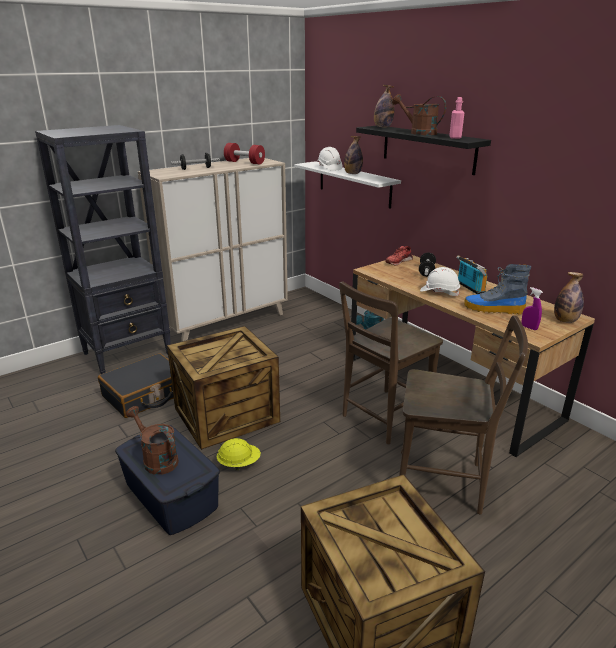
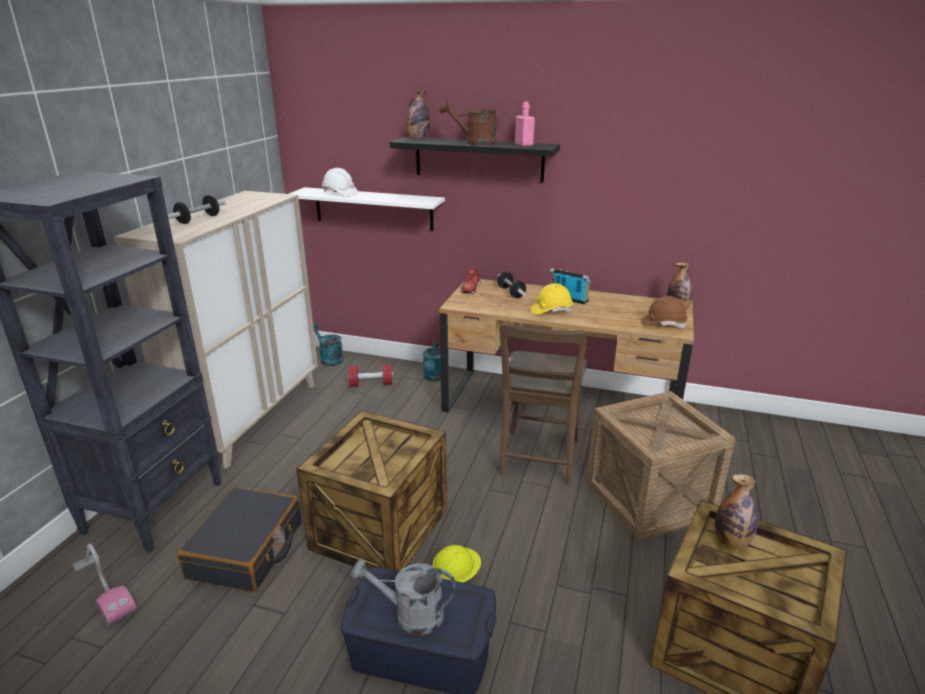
camera: 35 degrees left, 0 degrees up
brown watering can [126,406,179,475] -> grey watering can [351,559,456,635]
red dumbbell [224,143,265,164] -> red dumbbell moved to [348,364,393,387]
bottle [344,136,363,174] -> bottle moved to [715,474,758,549]
brown chair [399,315,528,515] -> crate [587,391,736,541]
white hard hat [420,267,460,296] -> yellow hard hat [531,283,573,315]
boot [464,264,531,314] -> none
purple spray bottle [522,287,543,330] -> brown hard hat [641,296,687,328]
none -> vacuum cleaner [73,544,137,625]
none -> turquoise watering can [313,323,344,366]

